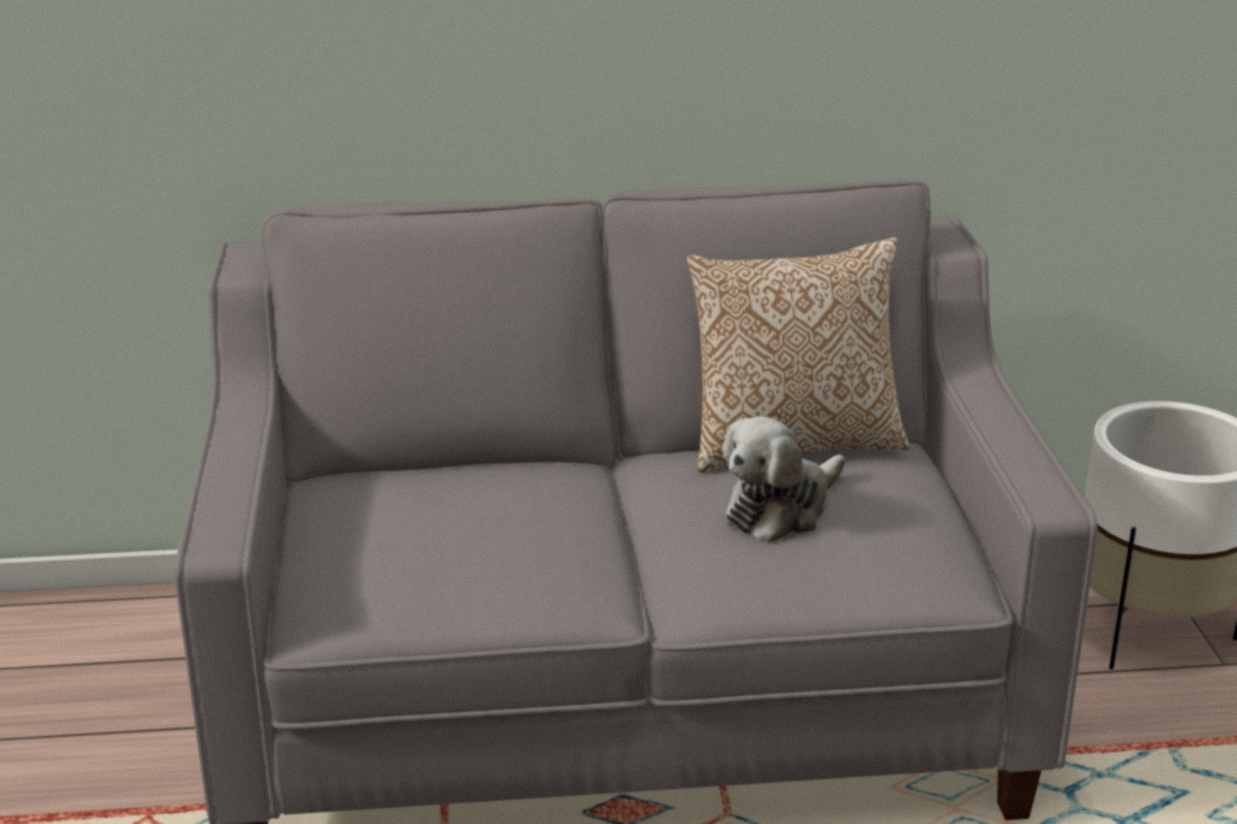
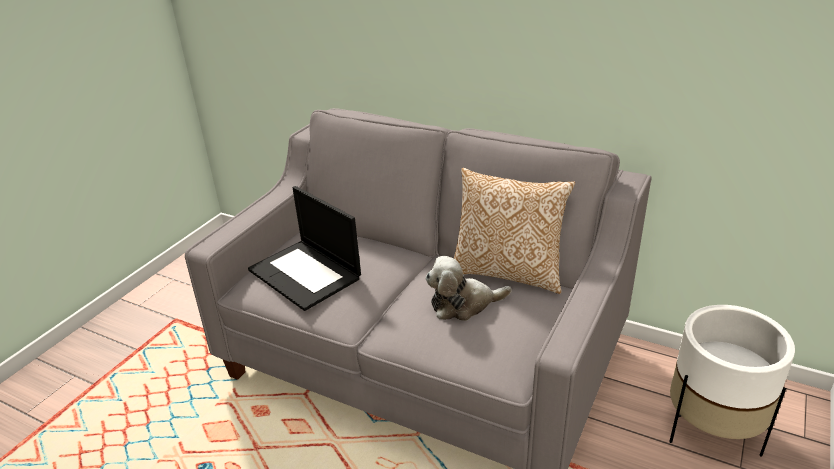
camera: 35 degrees right, 5 degrees up
none -> laptop [248,186,361,311]

